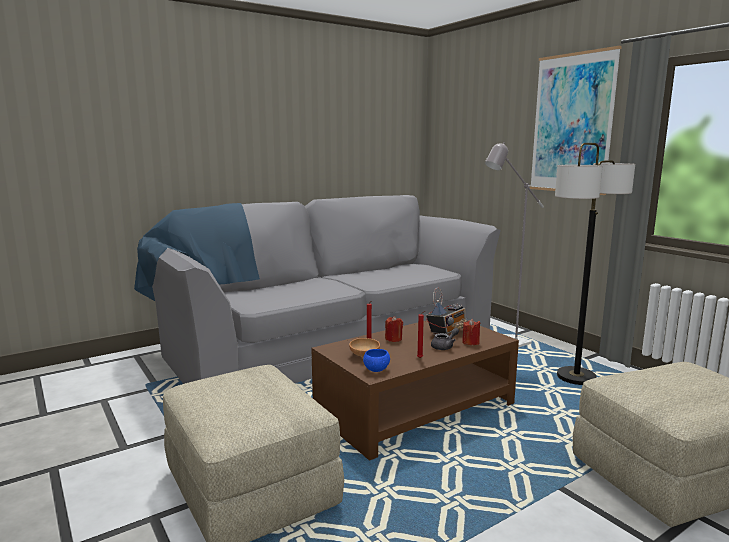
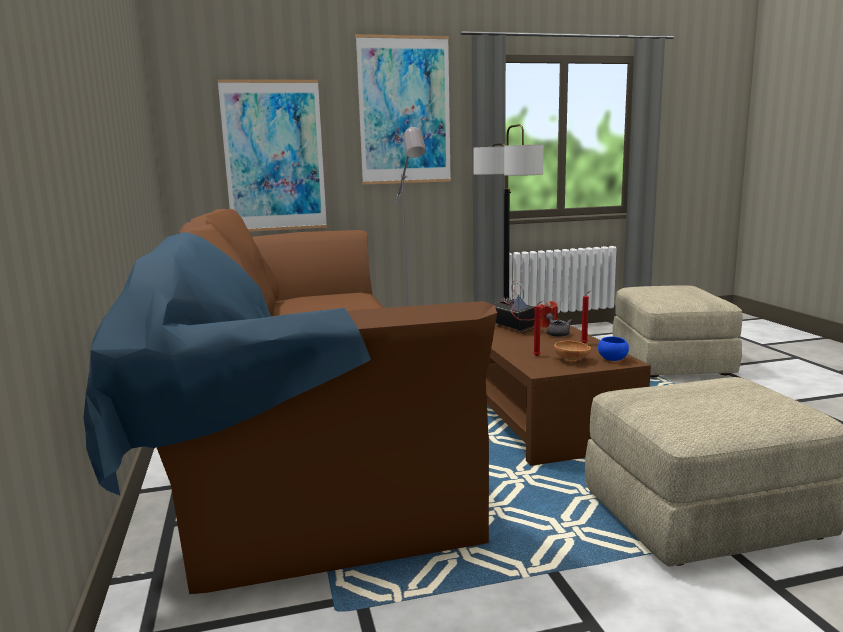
camera: 70 degrees left, 0 degrees up
grey sofa [134,195,501,384] -> brown sofa [83,209,497,594]
red candle [385,316,403,342] -> none
none -> picture [217,79,327,232]

